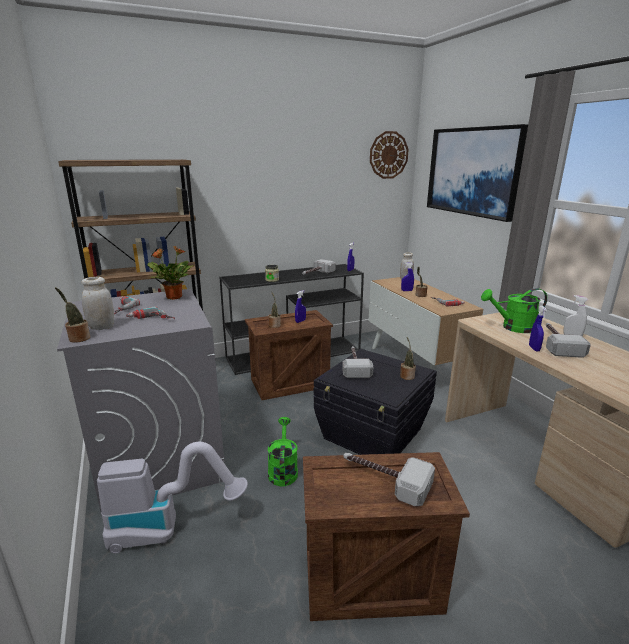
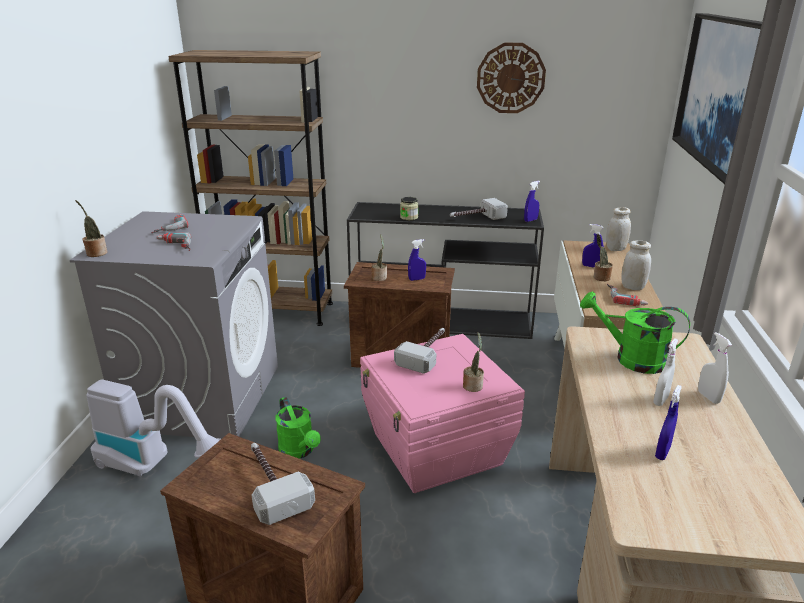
camera: 30 degrees right, 5 degrees up
white jar [82,277,114,330] -> white jar moved to [621,240,651,290]
potted plant [147,246,194,300] -> none
green watering can [268,417,298,486] -> green watering can turned 120 degrees clockwise [275,397,321,459]
black storage box [314,349,437,455] -> pink storage box [360,334,525,493]
wall clock [370,131,409,179] -> wall clock moved to [477,43,546,113]
blue spray bottle [529,306,547,351] -> blue spray bottle moved to [655,385,682,460]
hammer [546,323,591,358] -> white spray bottle [653,338,678,406]

